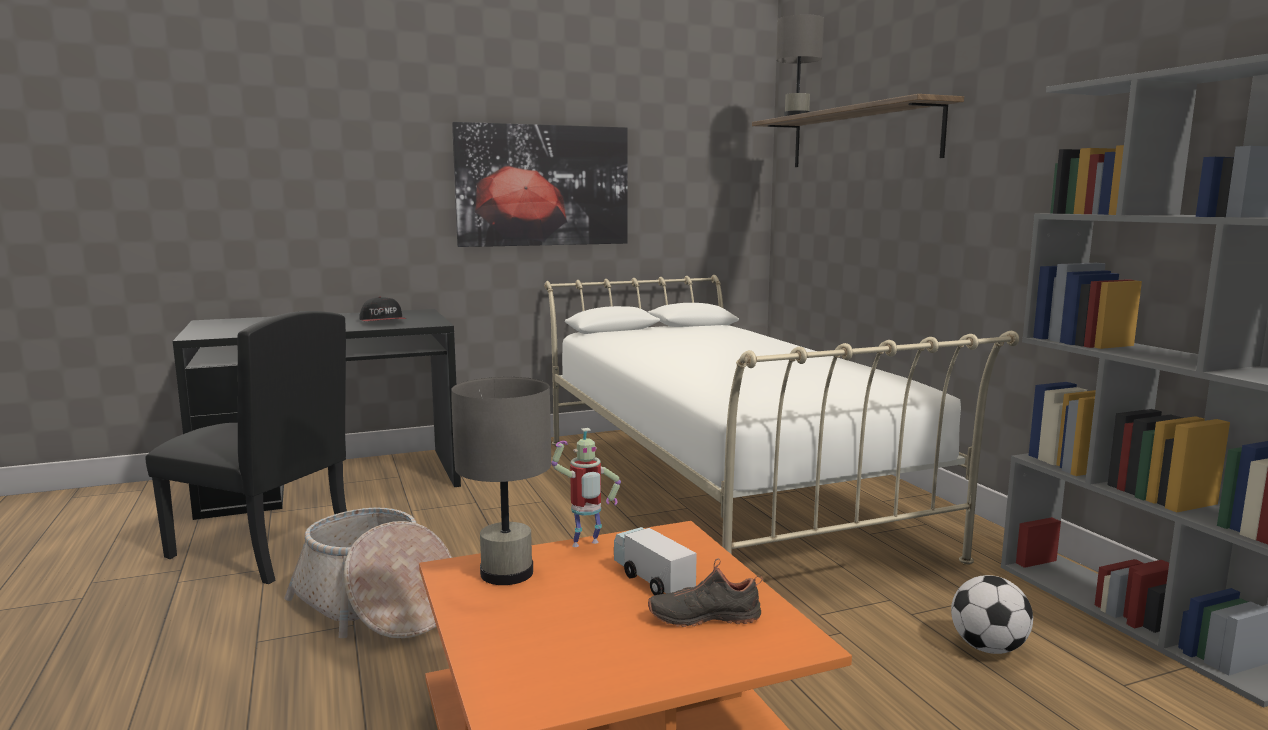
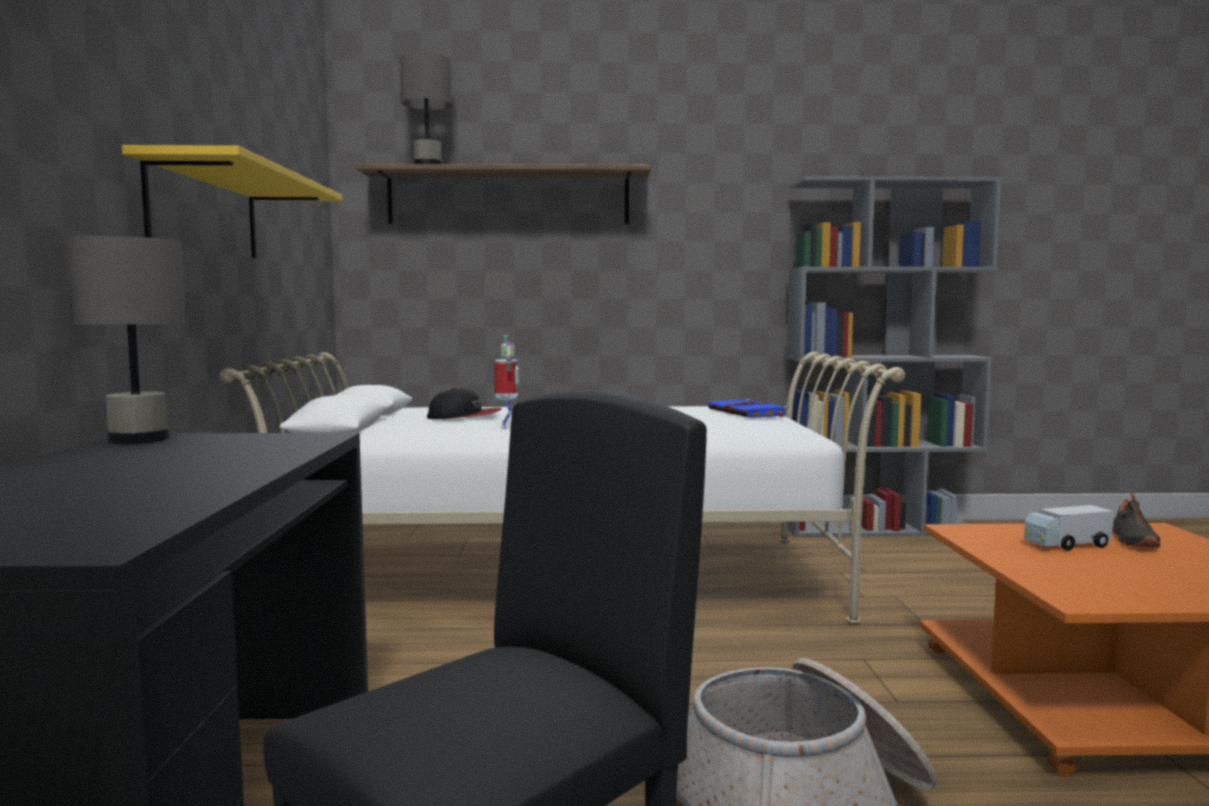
camera: 70 degrees left, 5 degrees down
cap [359,297,406,321] -> cap moved to [427,388,502,419]
grey table lamp [451,377,551,585] -> grey table lamp moved to [68,236,185,444]
picture [452,122,628,247] -> yellow shelf [122,145,342,259]
toy robot [551,428,621,547] -> toy robot moved to [494,335,519,429]
football [951,575,1033,654] -> none
none -> blue book [708,399,789,418]

